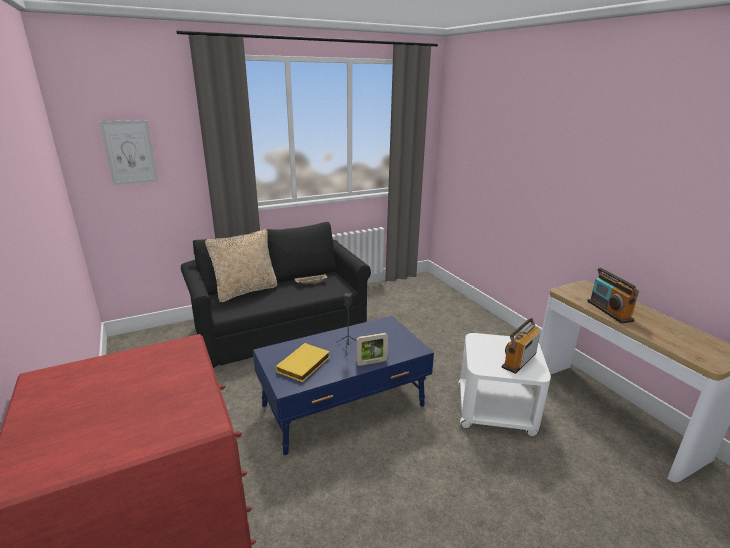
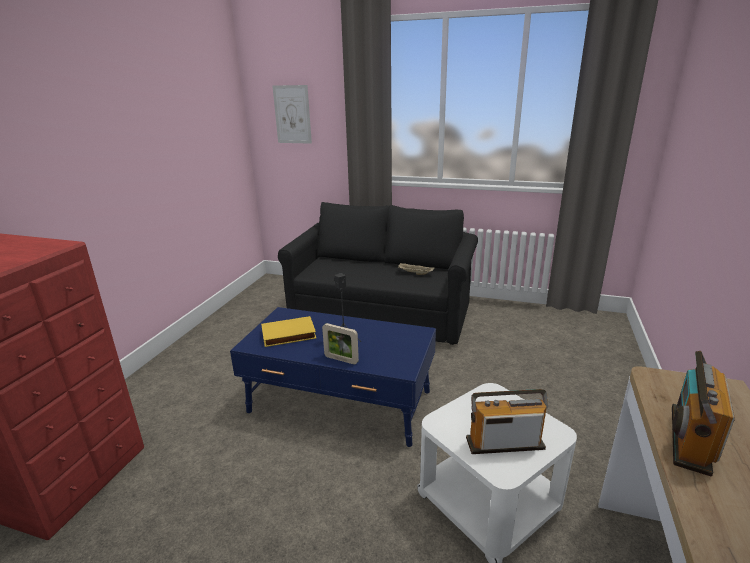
camera: 45 degrees right, 0 degrees up
beige pillow [205,229,277,302] -> none

